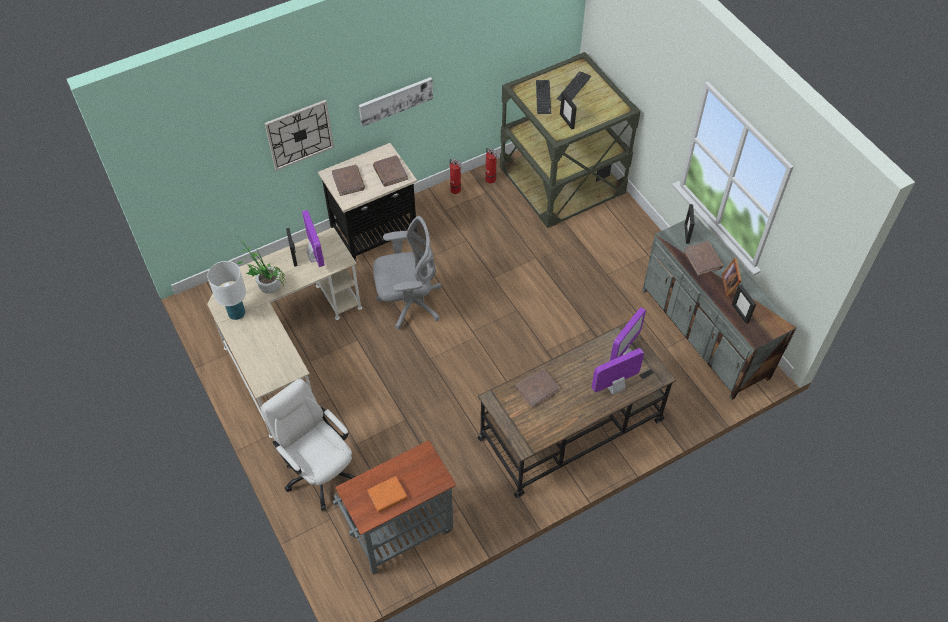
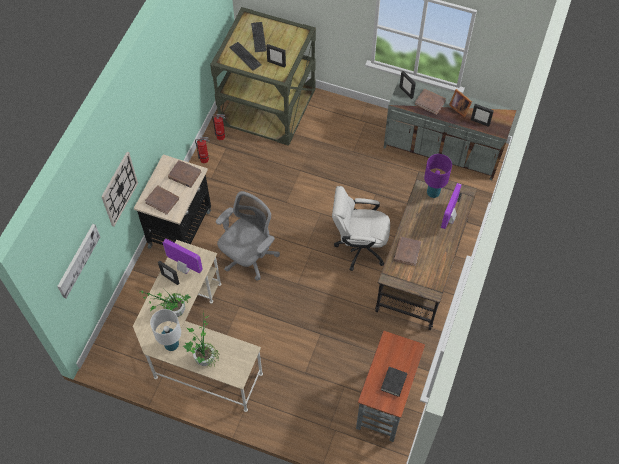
camera: 40 degrees left, 5 degrees up
white office chair [261,378,355,511] -> white office chair moved to [332,186,390,271]
picture [359,77,433,127] -> picture moved to [57,224,100,299]
orange book [367,476,408,513] -> black book [381,367,407,397]
monitor [610,307,646,361] -> purple table lamp [424,154,452,198]
none -> potted plant [183,313,221,368]

